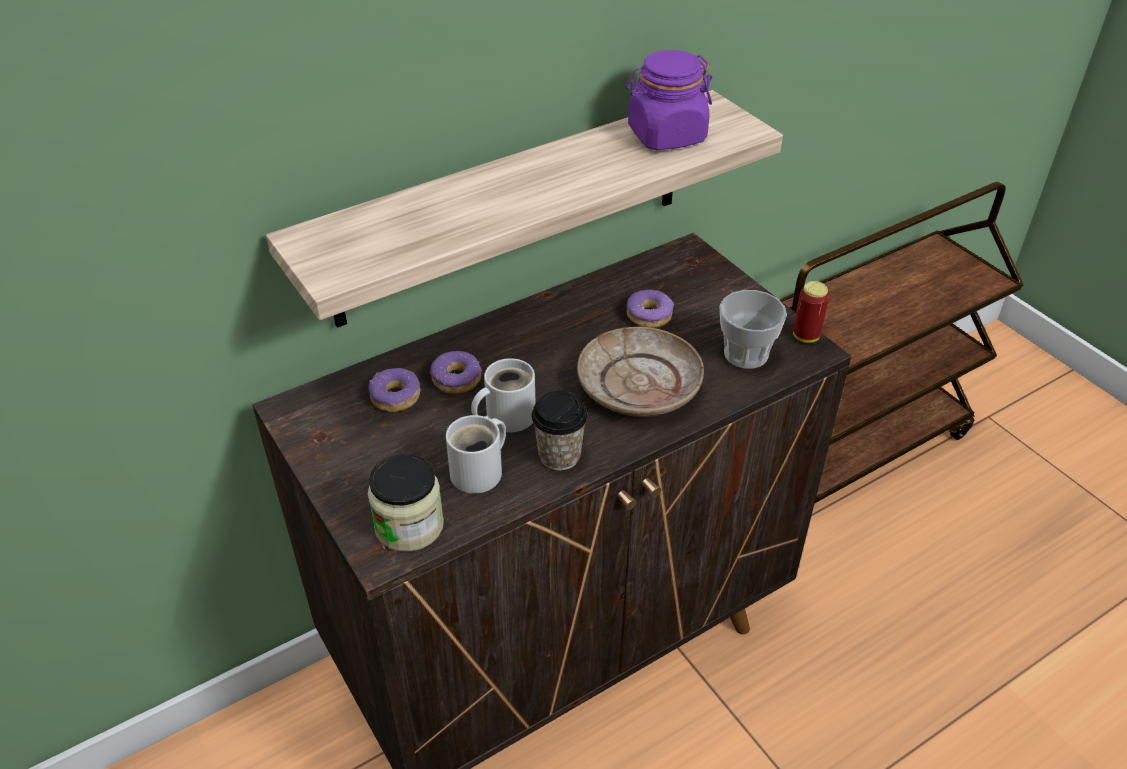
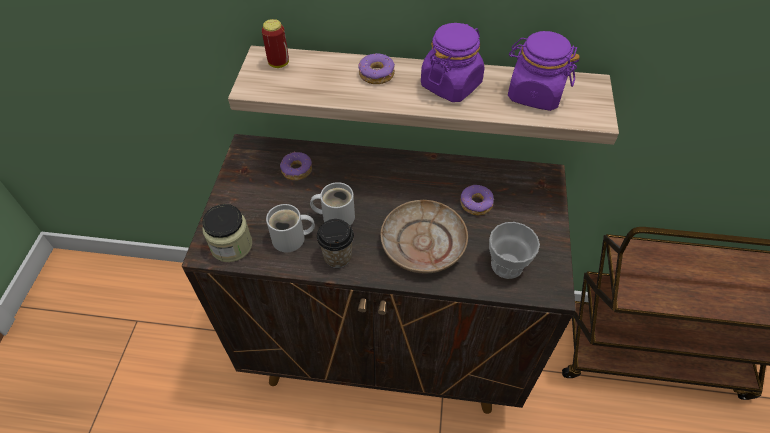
camera: 40 degrees right, 10 degrees up
donut [430,351,481,394] -> donut moved to [358,53,395,84]
can [793,281,829,343] -> can moved to [262,19,289,68]
none -> purple jar [421,23,485,102]

